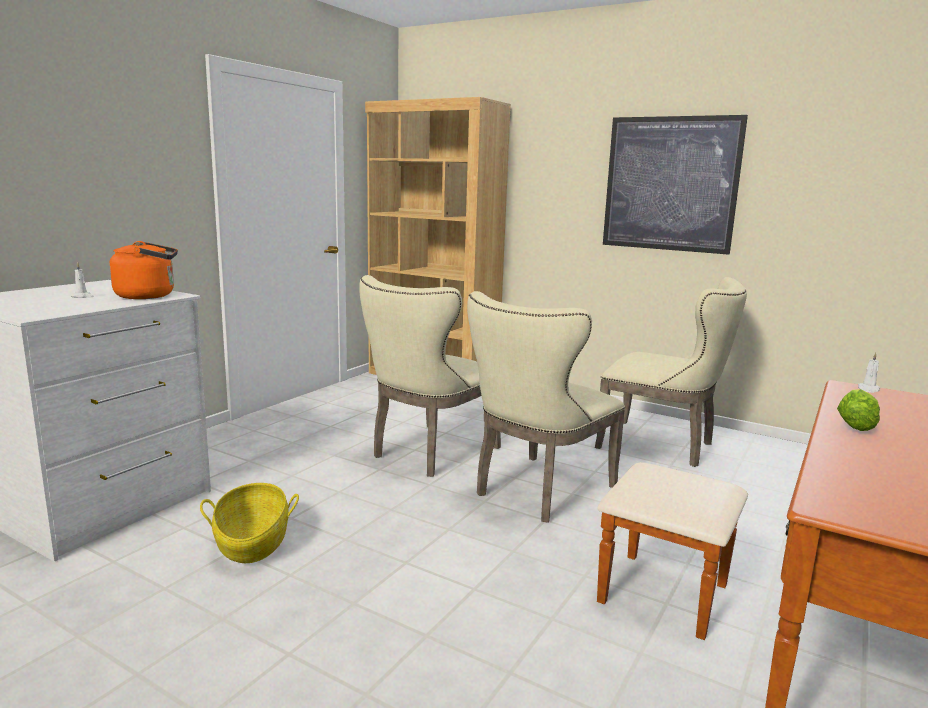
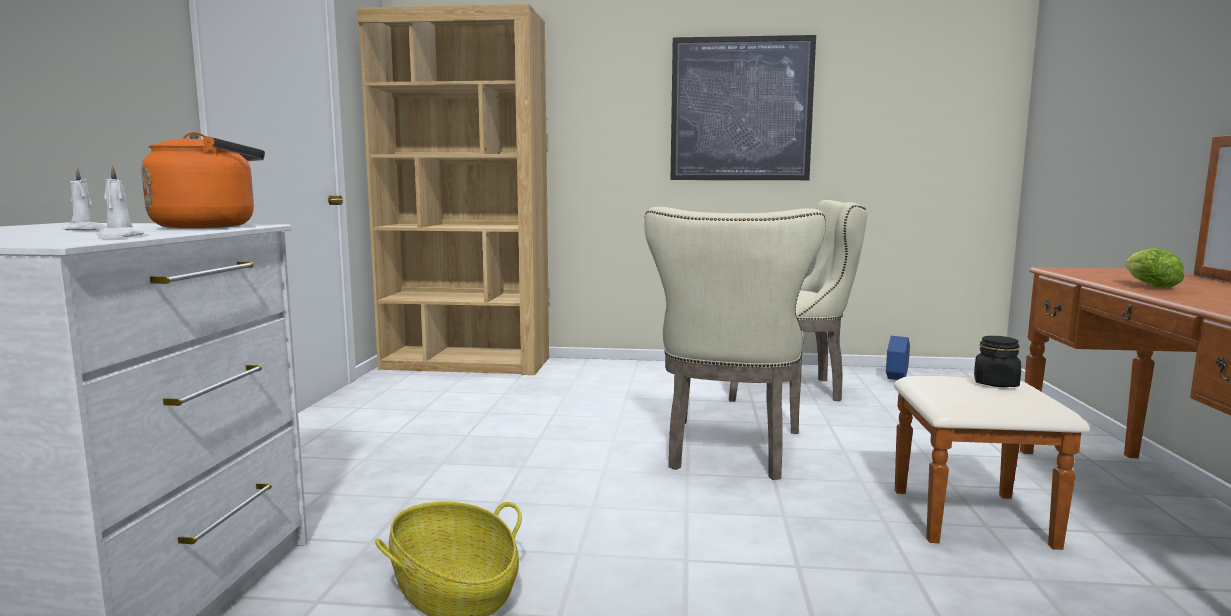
camera: 25 degrees left, 5 degrees down
beige chair [359,275,501,477] -> none
white candle [858,352,880,393] -> white candle moved to [97,165,144,239]
none -> blue planter [886,336,910,380]
none -> black jar [974,336,1021,387]

